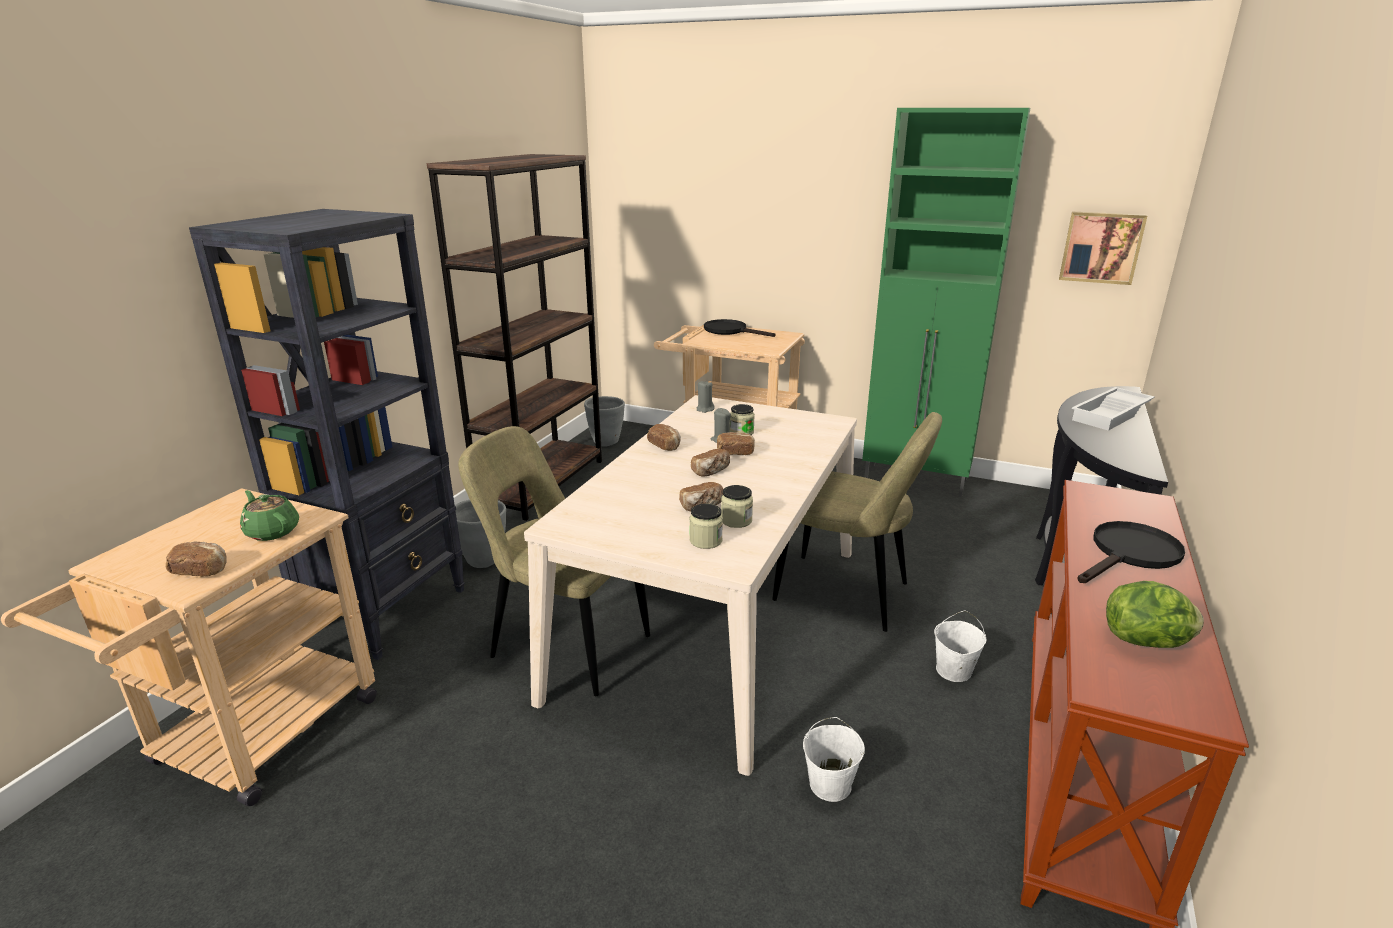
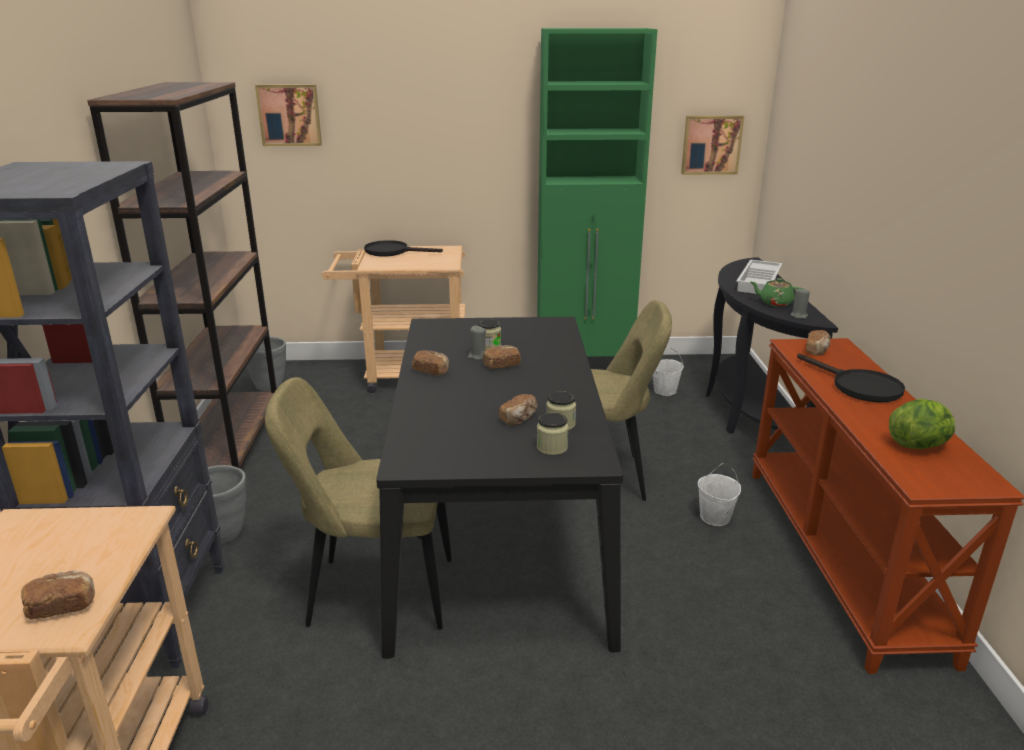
camera: 25 degrees left, 0 degrees up
green teapot [240,490,299,541] -> green teapot moved to [751,278,803,307]
beige dining table [524,395,857,776] -> black dining table [376,317,623,659]
bread [691,449,730,476] -> bread moved to [806,330,831,356]
grey candle [697,380,715,413] -> grey candle moved to [791,288,810,319]
white bucket [803,717,865,802] -> white bucket moved to [653,347,684,396]
black frying pan [1077,521,1185,583] -> black frying pan turned 120 degrees clockwise [797,353,905,402]
none -> picture [255,84,322,146]

